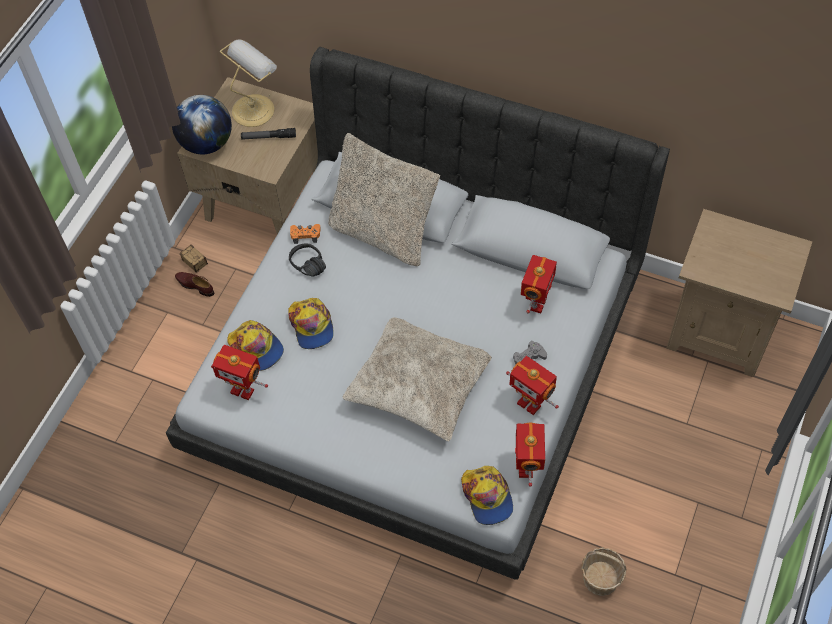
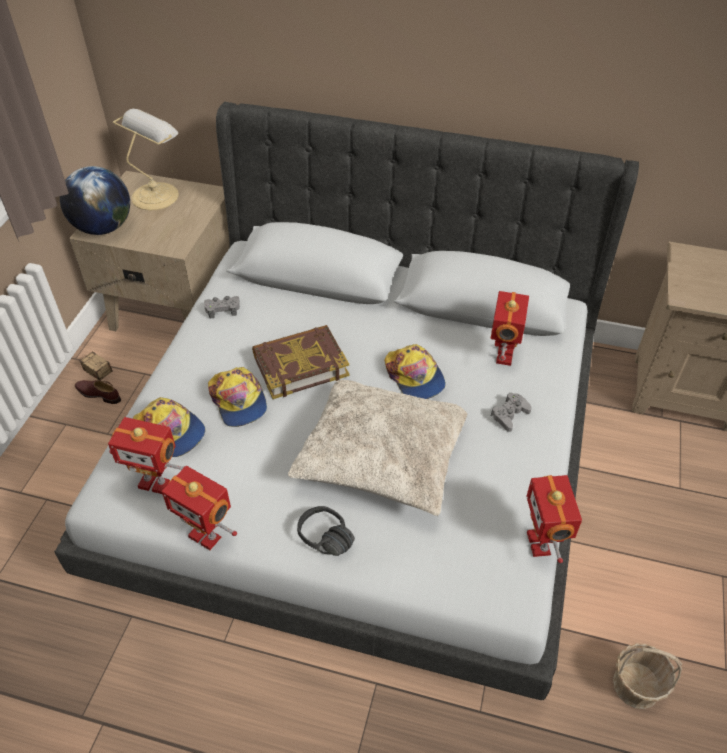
camera: 10 degrees left, 10 degrees down
flashlight [241,128,296,140] -> none
black headphones [289,243,326,277] -> black headphones moved to [297,506,355,556]
orange game controller [290,224,321,244] -> grey game controller [204,296,240,318]
beige pillow [328,133,440,266] -> none
cap [461,466,513,525] -> cap moved to [384,344,446,399]
toy robot [506,356,559,415] -> toy robot moved to [162,466,237,550]
none -> book [252,325,349,399]

